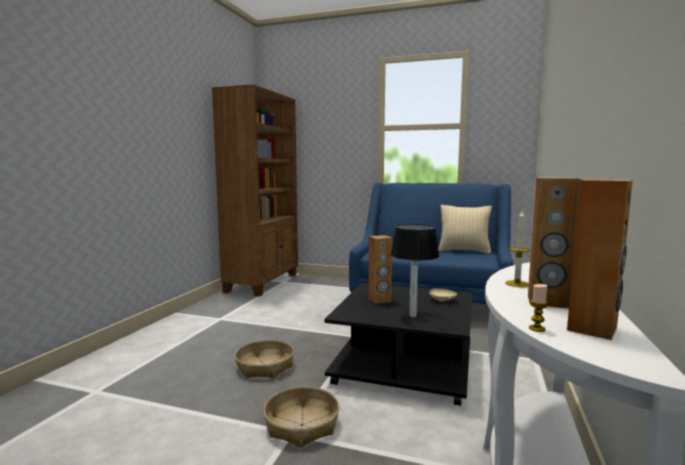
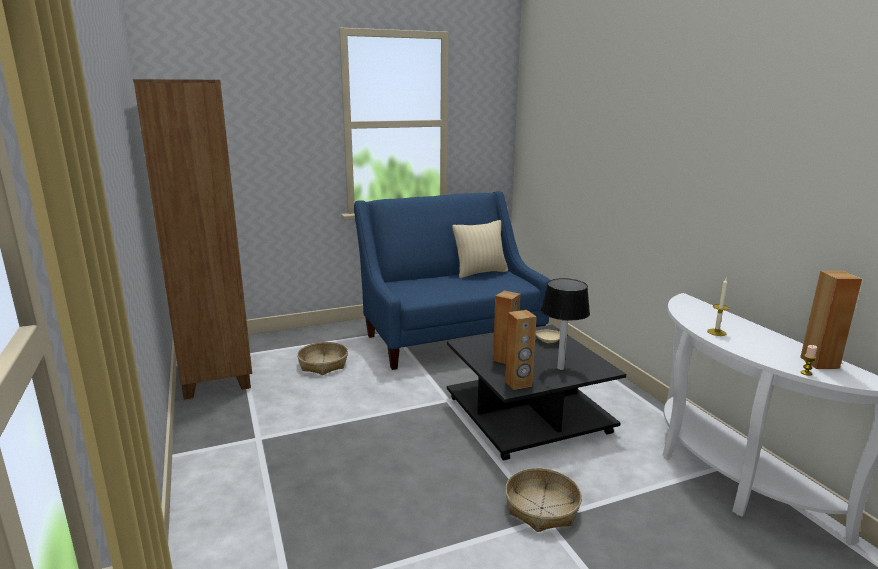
camera: 40 degrees left, 10 degrees up
basket [235,340,294,378] -> basket moved to [297,342,348,375]
brown speaker [528,177,580,309] -> brown speaker moved to [505,310,537,390]

